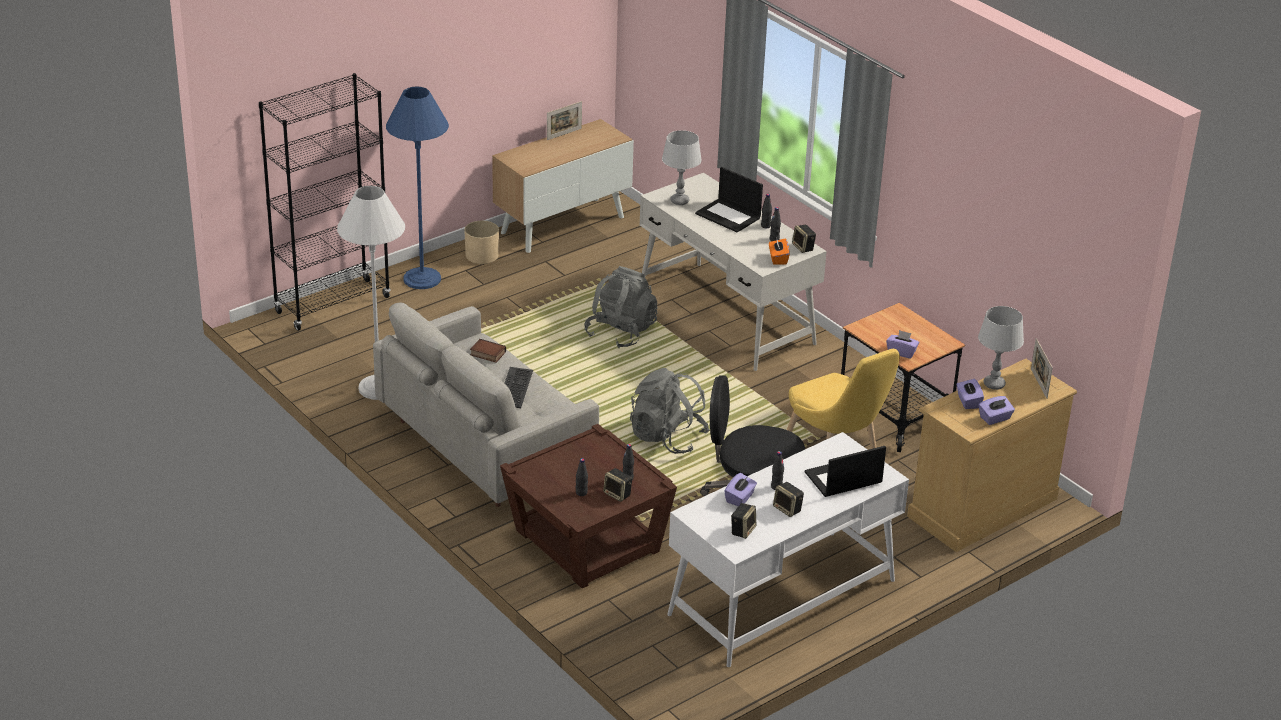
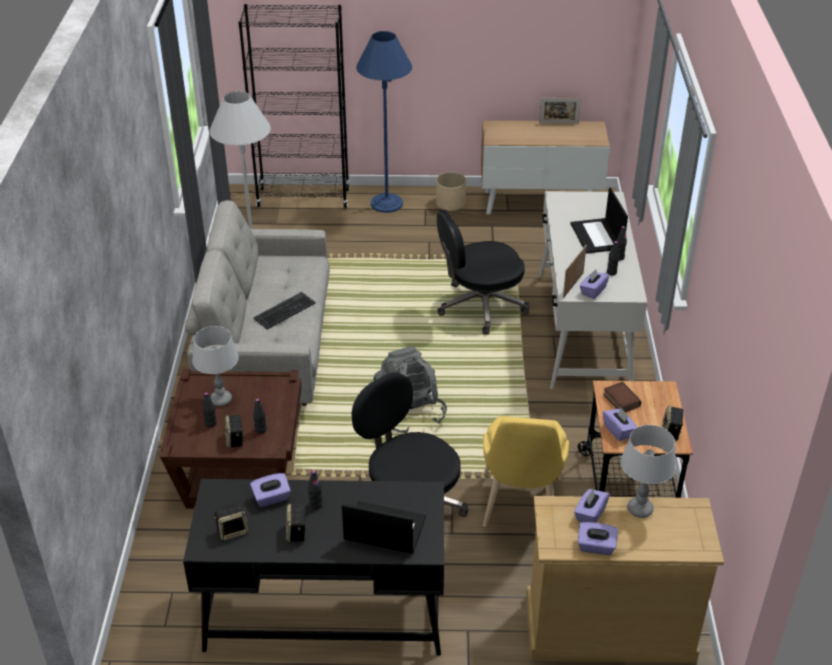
camera: 40 degrees right, 5 degrees up
book [470,339,506,363] -> book moved to [603,382,641,412]
grey backpack [584,266,657,348] -> black office chair [437,210,529,335]
grey table lamp [662,130,702,205] -> grey table lamp moved to [192,326,239,406]
white desk [667,432,909,667] -> black desk [183,479,444,656]
orange tissue box [769,237,790,265] -> purple tissue box [580,269,609,299]
speaker [792,225,816,253] -> speaker moved to [662,406,684,440]
picture frame [1031,338,1053,399] -> picture frame moved to [563,245,587,299]

